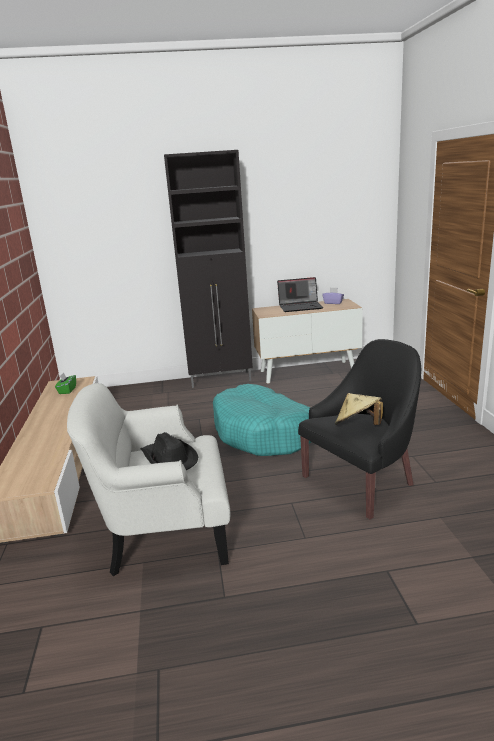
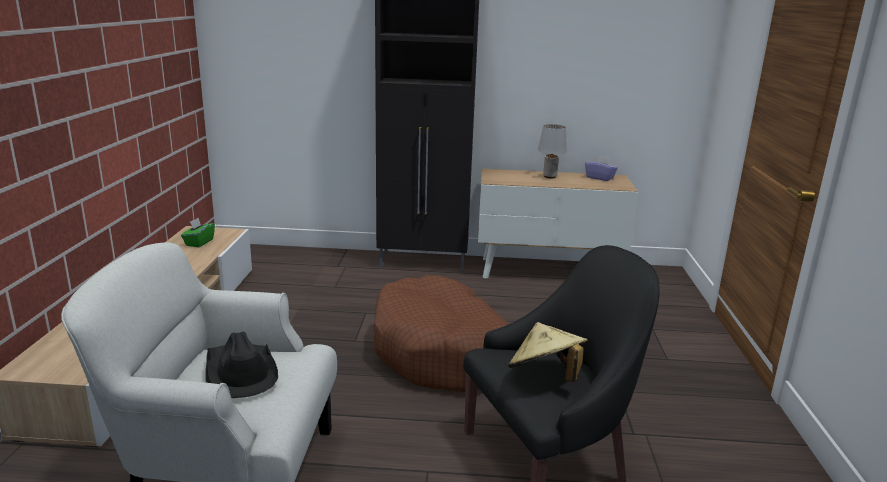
camera: 10 degrees right, 0 degrees up
turquoise dog bed [213,384,311,456] -> brown dog bed [373,275,509,392]
laptop [277,277,323,312] -> grey table lamp [538,124,567,178]

